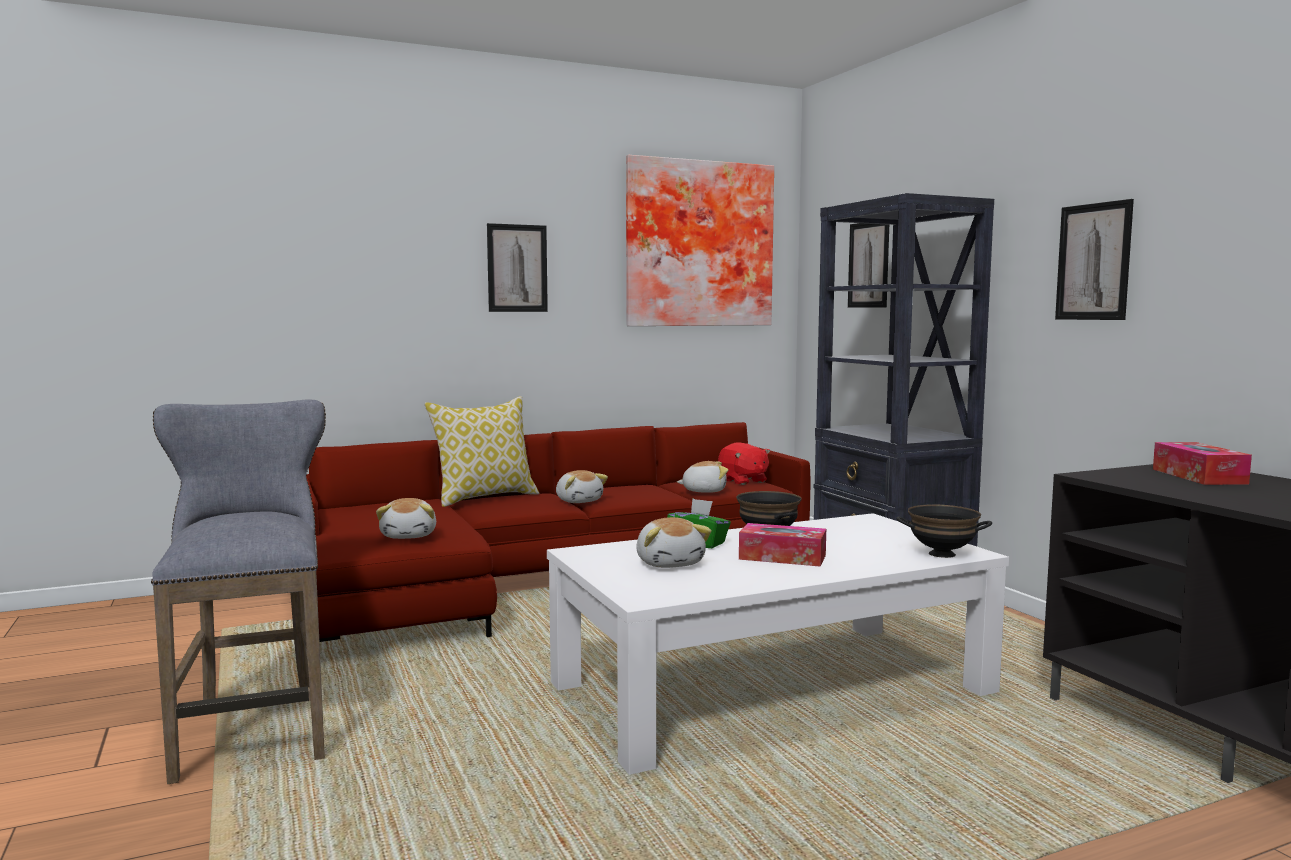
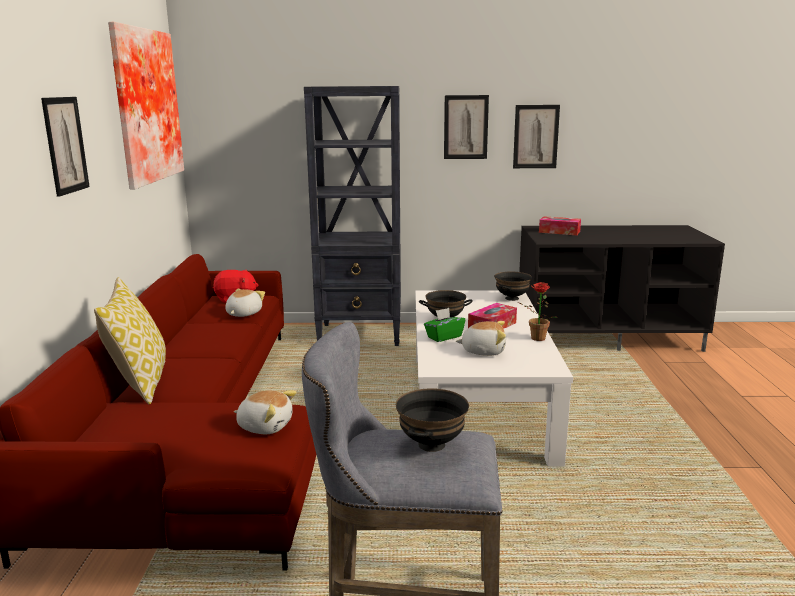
camera: 65 degrees left, 10 degrees up
plush toy [556,470,608,503] -> none
picture [848,223,889,308] -> picture moved to [513,105,560,168]
none -> black bowl [396,388,469,452]
none -> potted plant [517,282,558,341]

